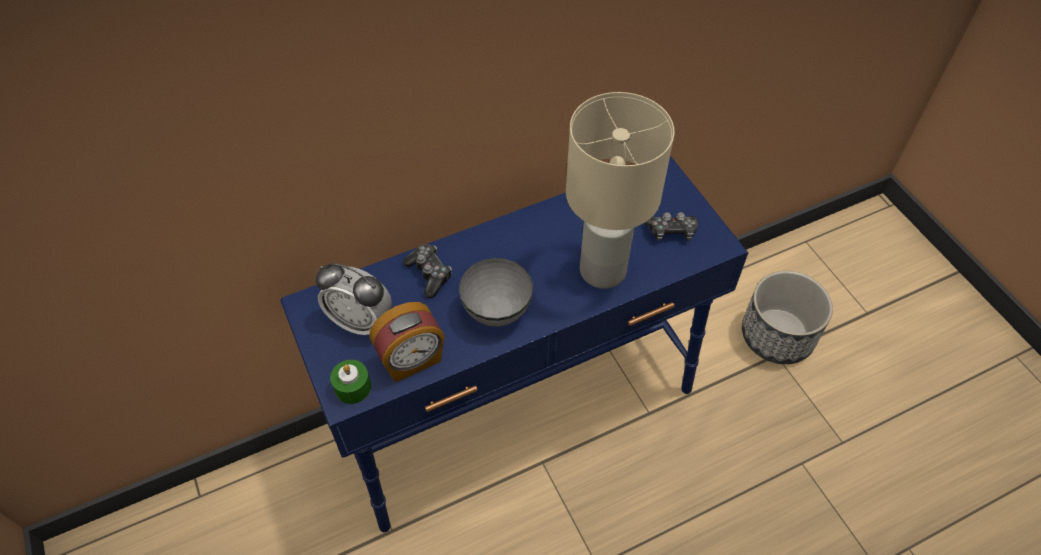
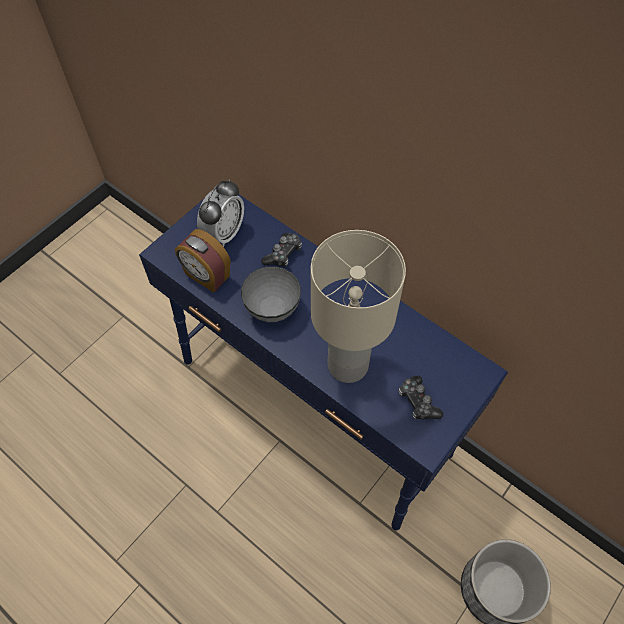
camera: 65 degrees right, 5 degrees up
alarm clock [315,263,392,335] -> alarm clock turned 150 degrees counterclockwise [197,179,244,247]
green candle [330,360,371,404] -> none

